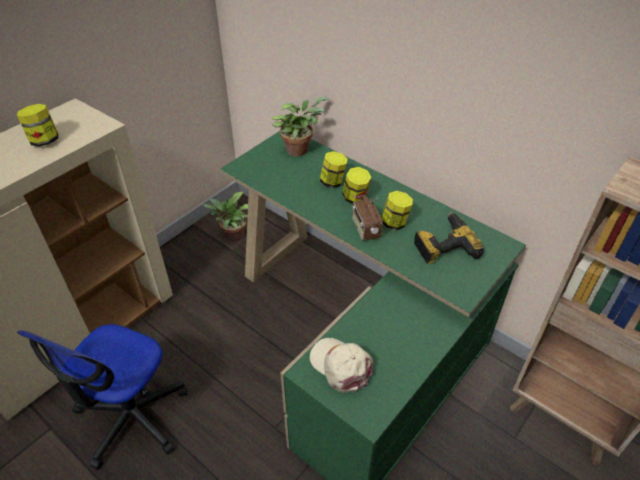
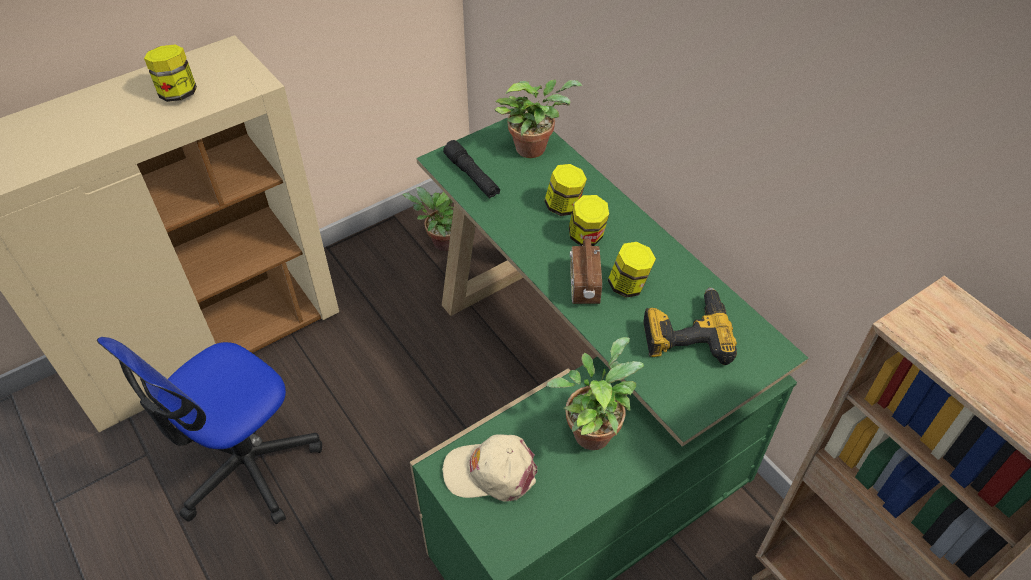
camera: 15 degrees right, 5 degrees up
beige cap [310,338,373,392] -> beige cap turned 60 degrees counterclockwise [442,434,538,501]
none -> black flashlight [443,140,500,198]
none -> potted plant [547,337,644,450]

